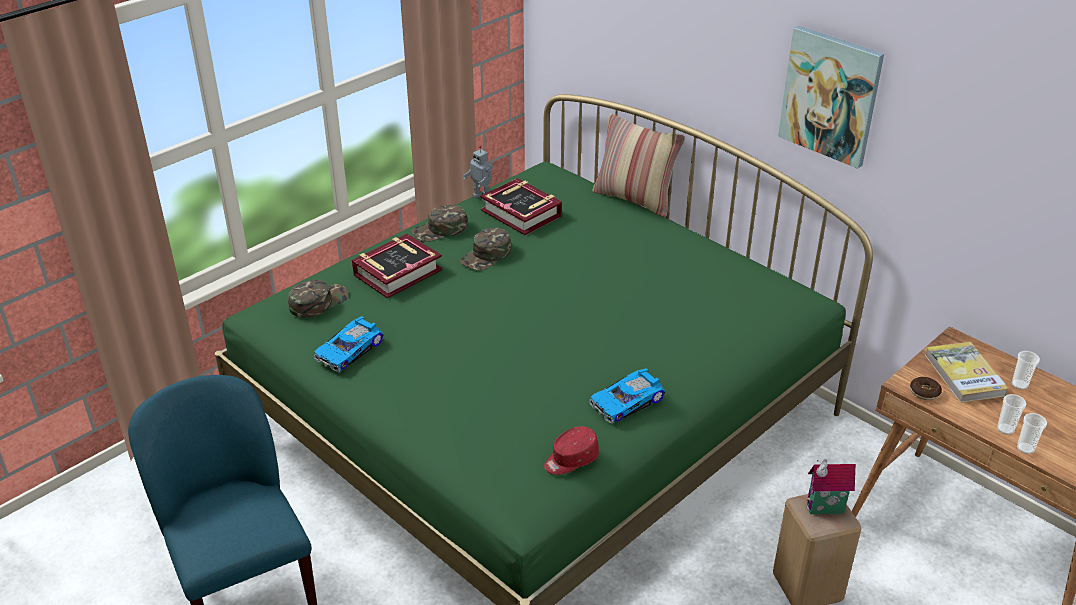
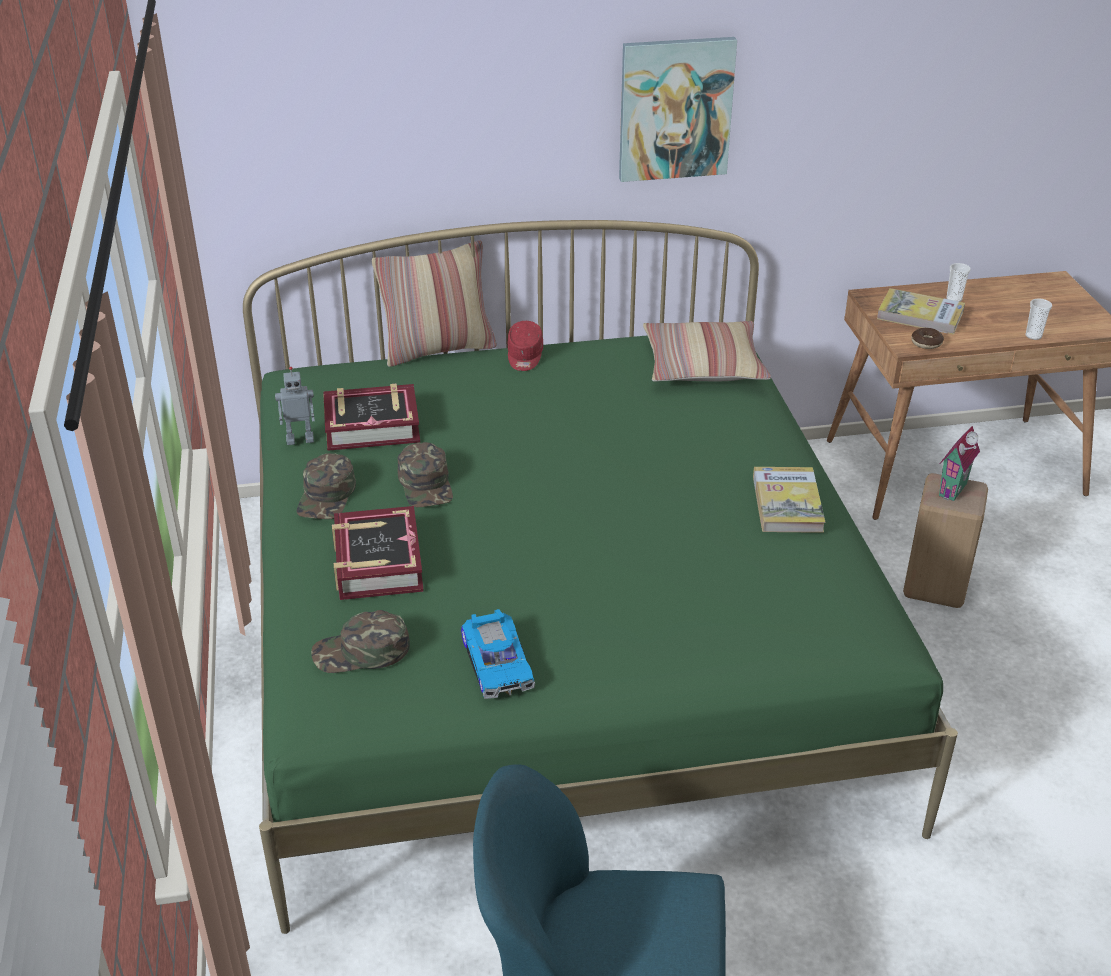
camera: 55 degrees left, 0 degrees up
green cap [288,280,348,317] -> green cap turned 90 degrees counterclockwise [311,610,410,673]
red cap [544,426,599,475] -> red cap moved to [508,321,543,371]
toy car [589,368,665,424] -> book [753,467,825,533]
cup [997,394,1026,435] -> none
none -> pillow [643,321,771,382]

